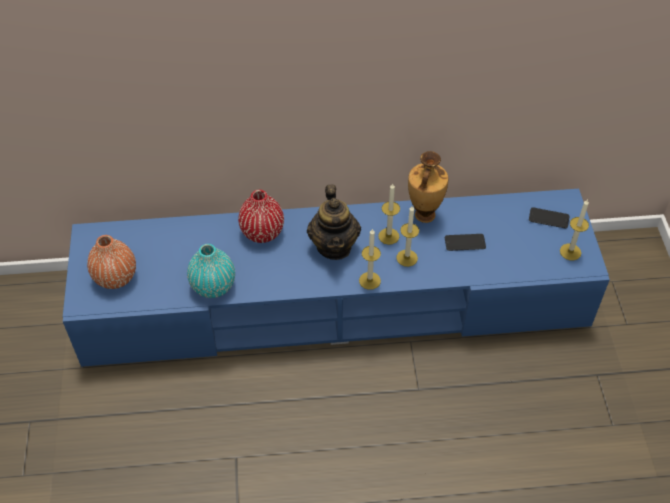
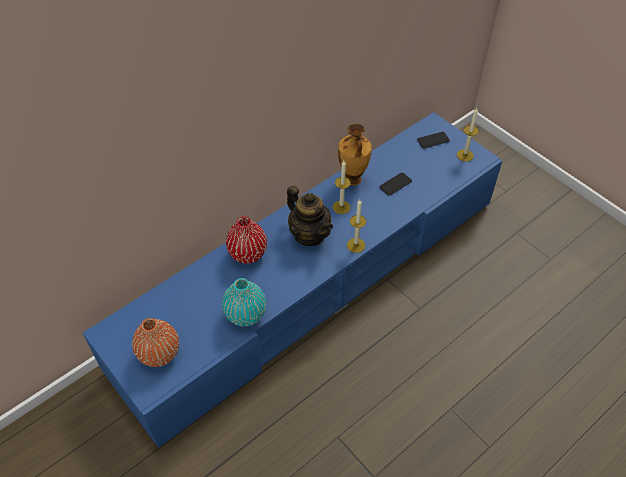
camera: 35 degrees left, 0 degrees up
candle [396,205,419,267] -> none

